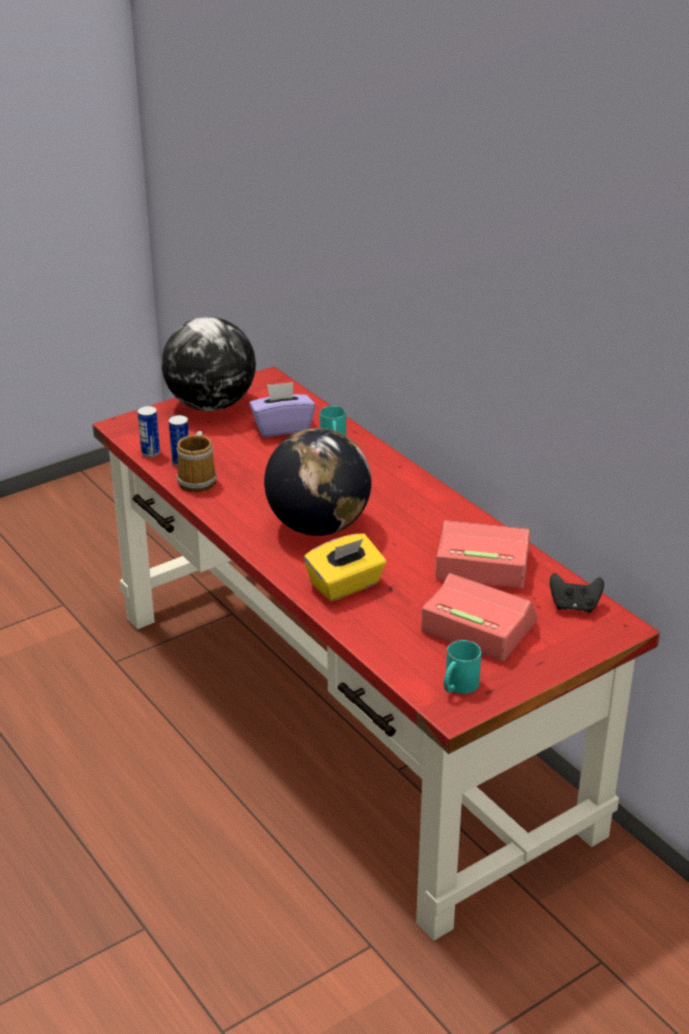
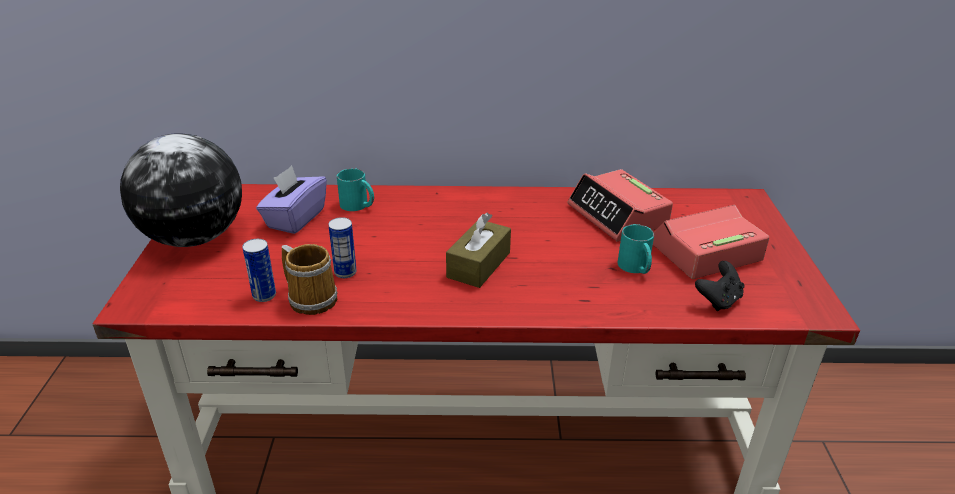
camera: 55 degrees left, 0 degrees up
can [138,406,160,457] -> can moved to [328,217,357,278]
globe [264,428,372,536] -> brown tissue box [446,212,511,288]
yellow tissue box [304,534,386,601] -> none
alarm clock [436,520,530,588] -> alarm clock turned 75 degrees counterclockwise [567,169,673,242]
turquoise mug [444,640,482,694] -> turquoise mug moved to [618,224,654,274]
black game controller [550,573,604,613] -> black game controller moved to [695,261,745,311]

